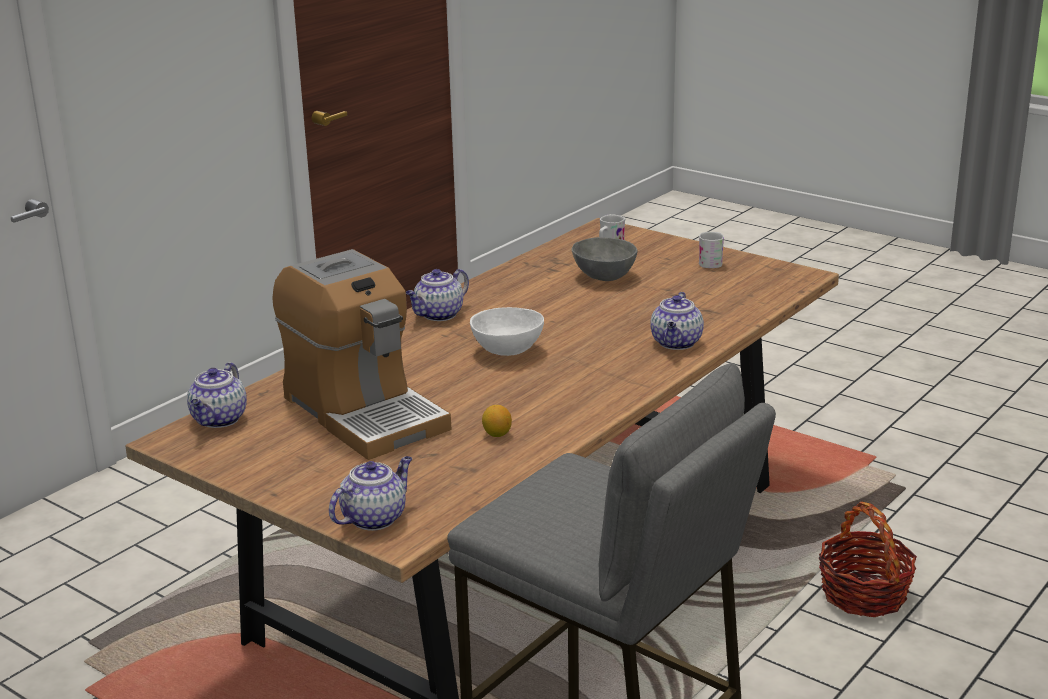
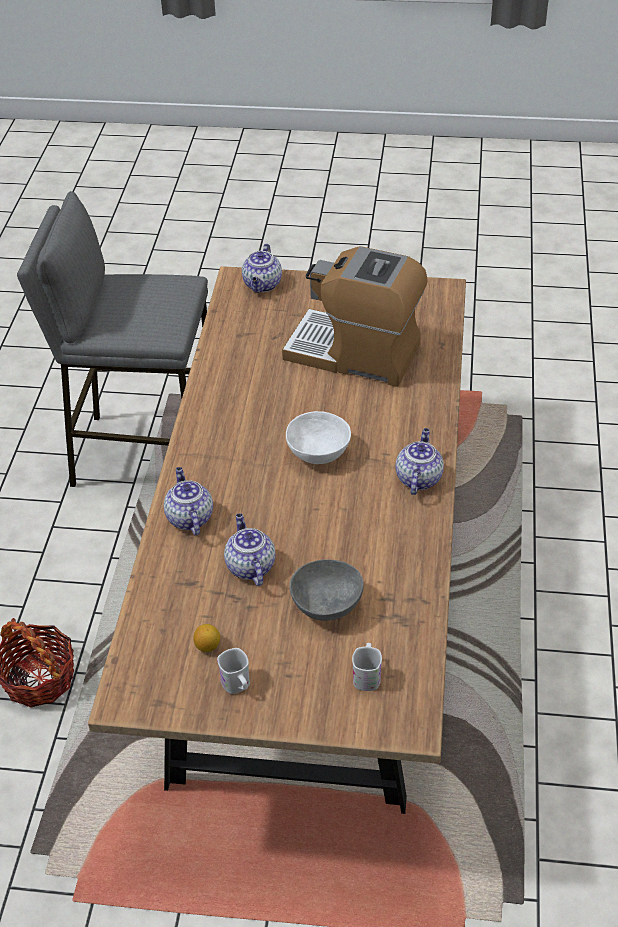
camera: 150 degrees right, 20 degrees up
teapot [187,362,247,428] -> teapot moved to [224,513,276,586]
lemon [482,405,512,437] -> lemon moved to [193,624,220,652]

